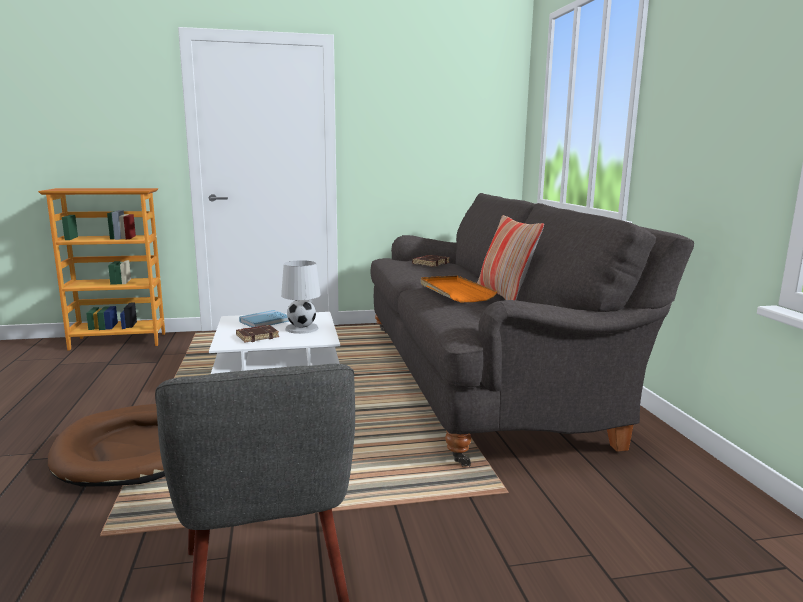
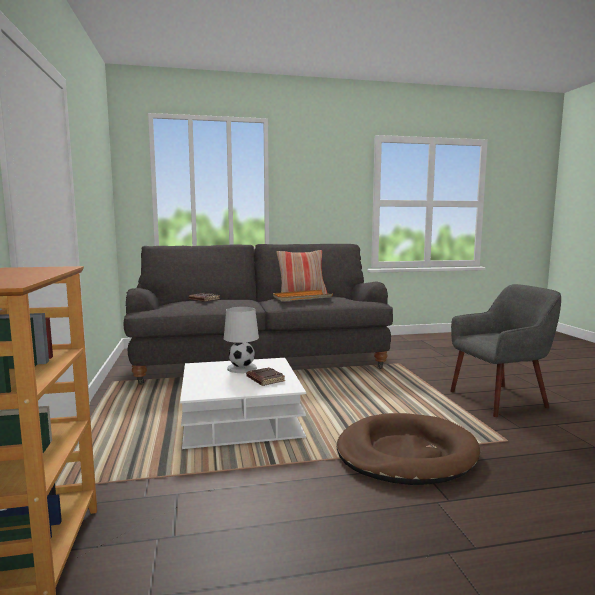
camera: 90 degrees left, 5 degrees down
blue book [239,310,289,327] -> none

